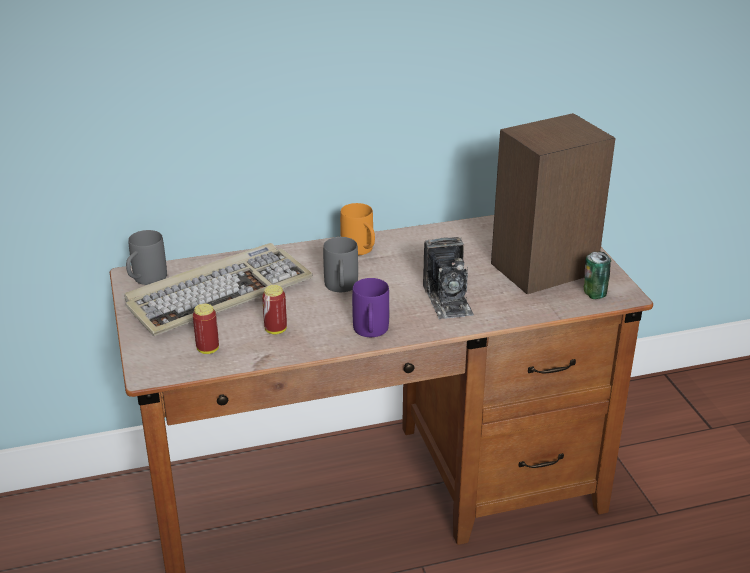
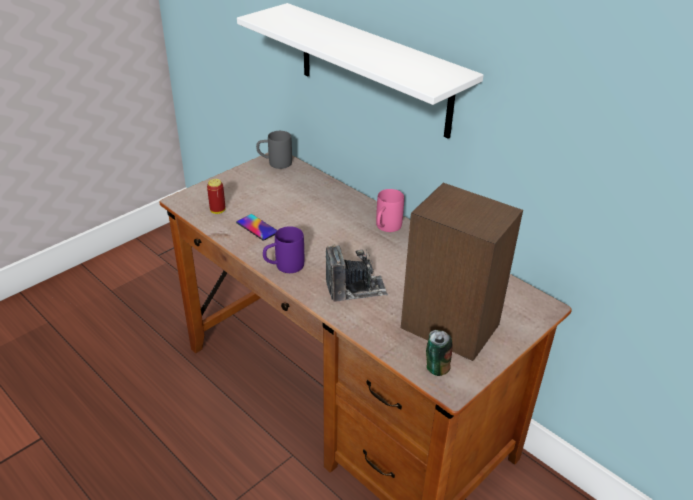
camera: 60 degrees right, 5 degrees up
keyboard [124,243,313,336] -> none
can [262,285,287,334] -> phone [236,214,277,241]
grey mug [323,237,358,292] -> none
orange mug [340,203,375,255] -> pink mug [376,189,404,232]
camera [423,237,474,320] -> camera turned 150 degrees counterclockwise [326,245,388,302]
none -> white shelf [237,3,484,139]

